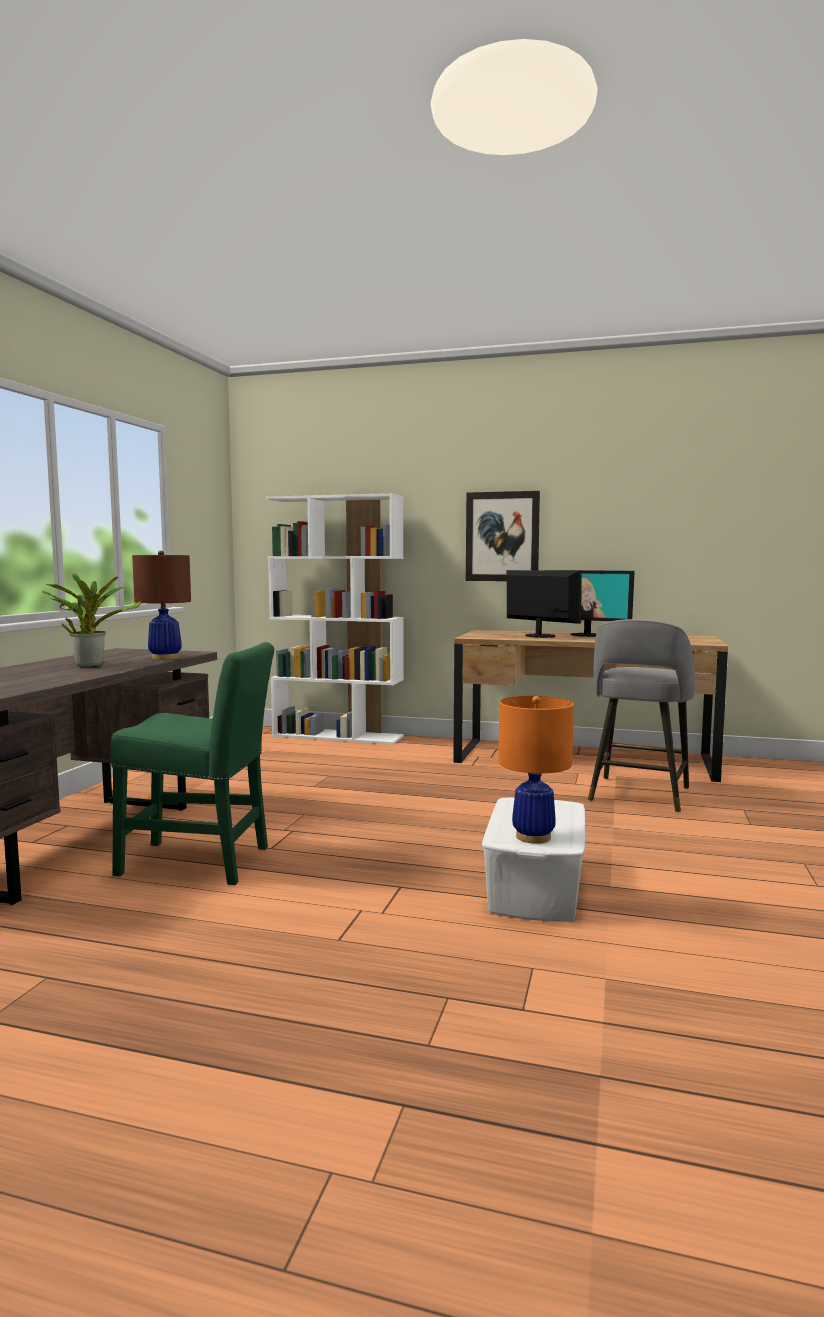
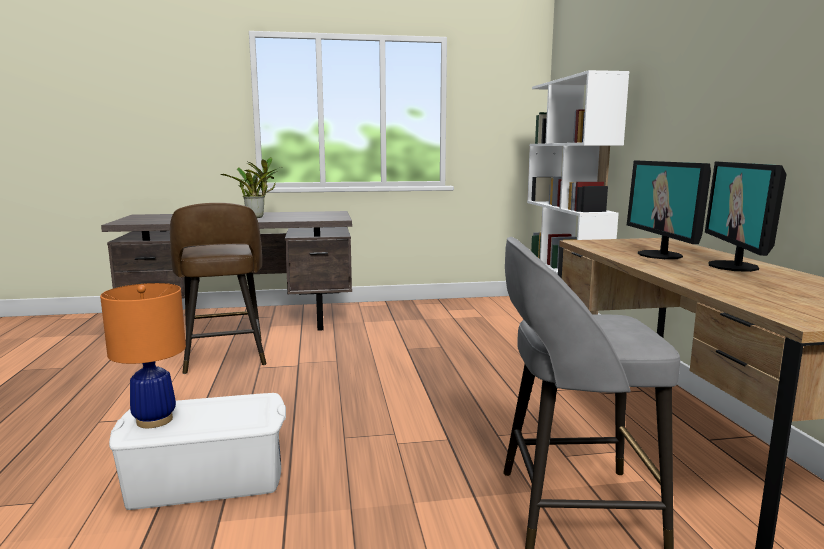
camera: 65 degrees right, 5 degrees up
green chair [110,642,274,885] -> brown stool [170,203,266,374]
brown table lamp [132,551,191,660] -> none
picture [466,491,540,581] -> none
monitor [507,570,582,638] -> monitor turned 150 degrees clockwise [627,160,711,259]

